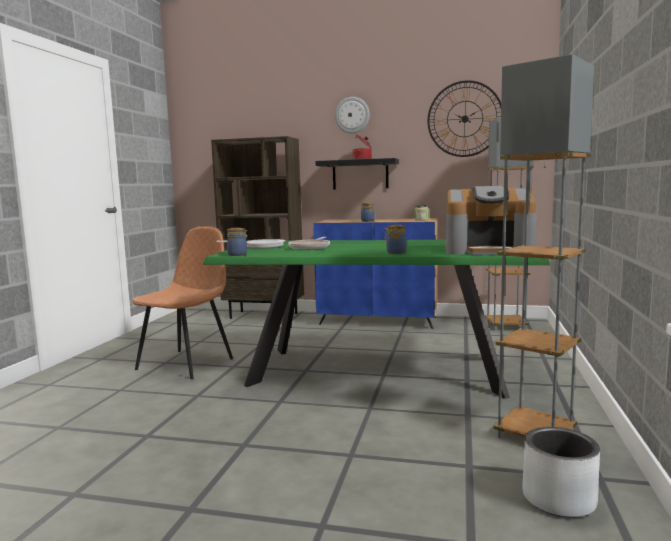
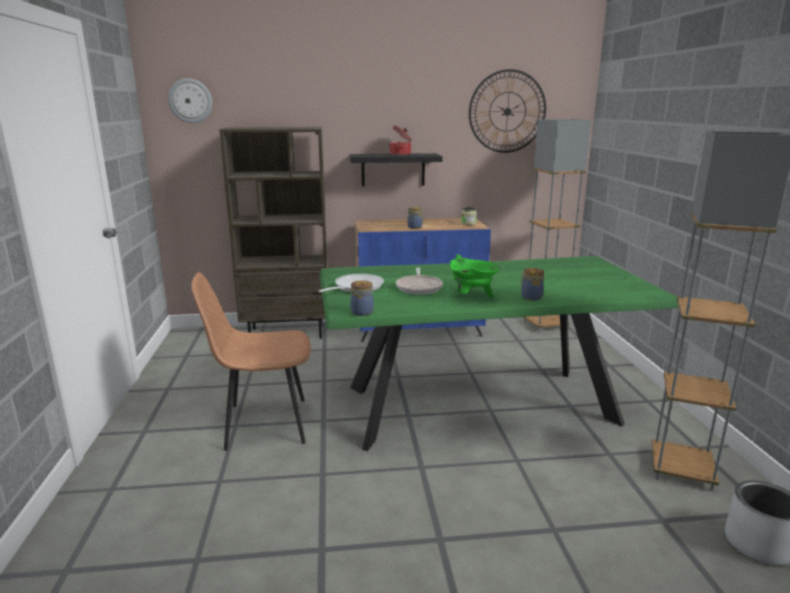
camera: 20 degrees left, 10 degrees up
brown chair [132,226,233,379] -> brown chair turned 105 degrees counterclockwise [191,272,311,451]
wall clock [335,97,370,133] -> wall clock moved to [168,78,212,123]
coffee machine [445,186,537,255] -> none
none -> green cooking pot [450,254,500,298]

